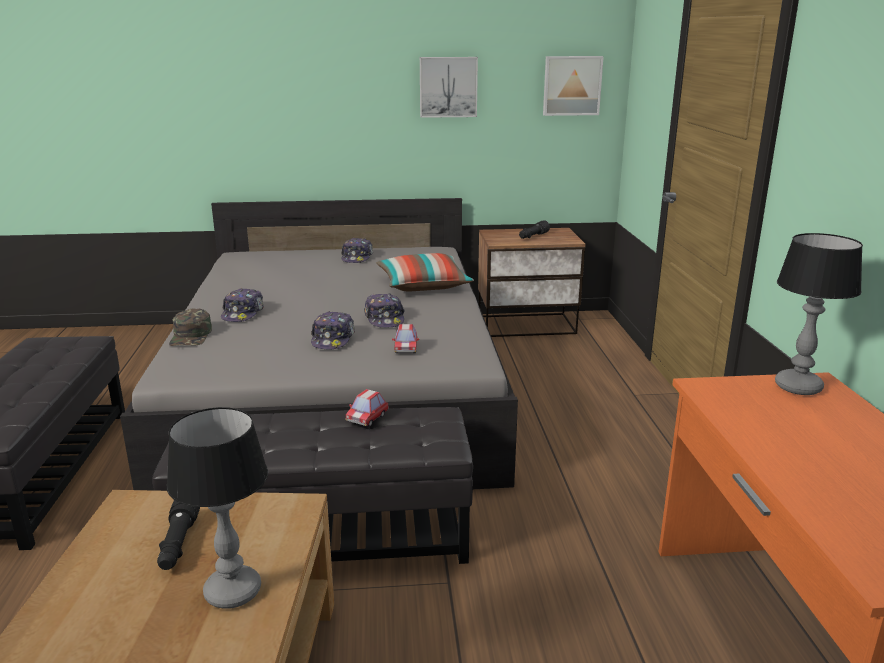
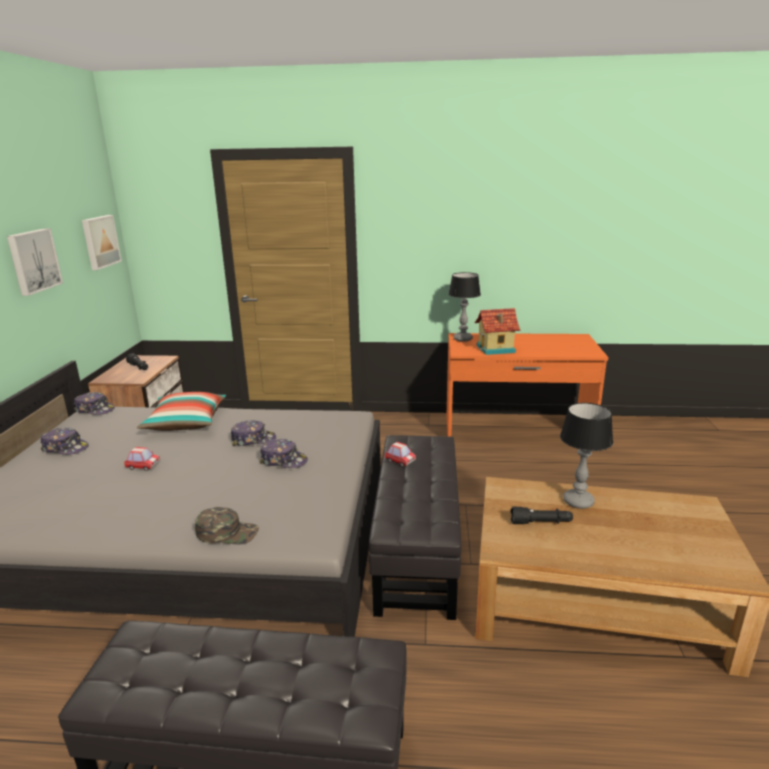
camera: 80 degrees left, 0 degrees up
cap [221,288,264,322] -> cap moved to [74,392,115,415]
toy car [392,324,419,353] -> toy car moved to [124,447,160,471]
none -> toy house [475,308,520,355]

